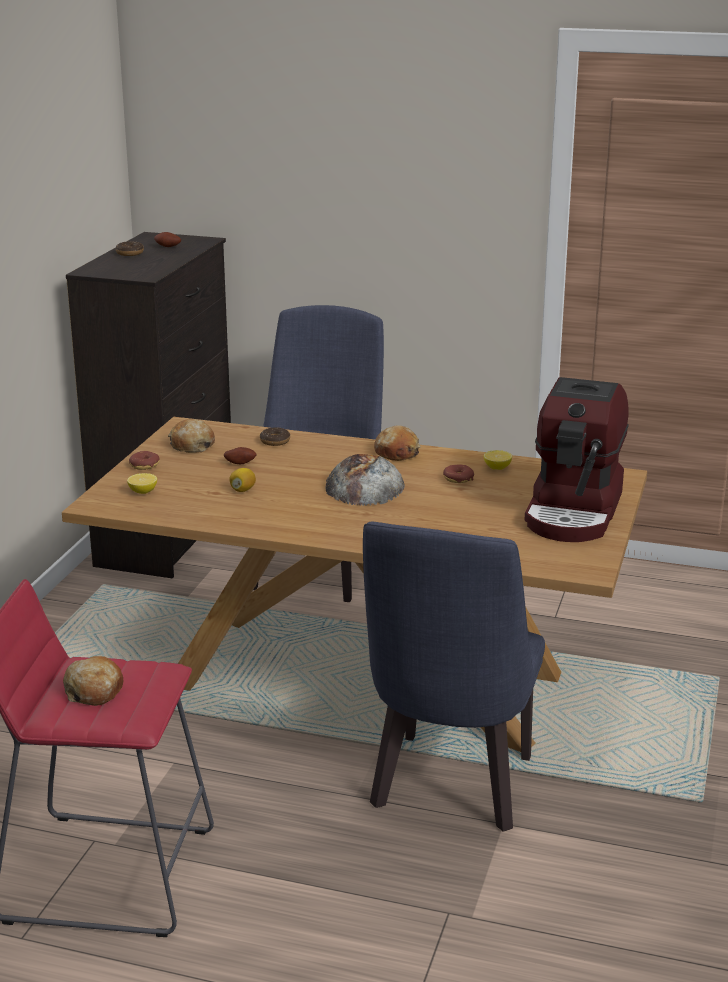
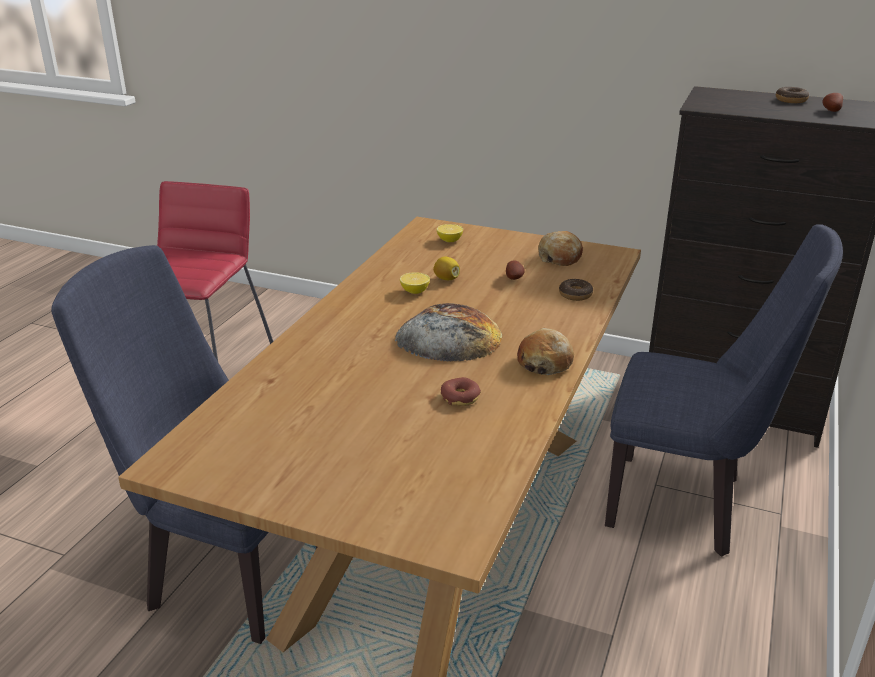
camera: 95 degrees right, 5 degrees up
bread [63,656,124,706] -> none
donut [129,451,159,470] -> none
lemon [484,450,512,470] -> lemon moved to [400,272,430,294]
coffee machine [525,377,629,542] -> none

